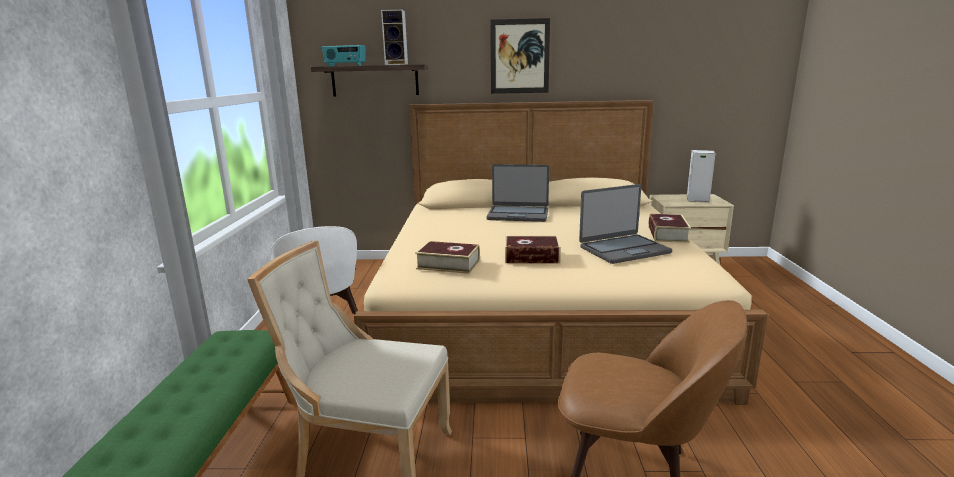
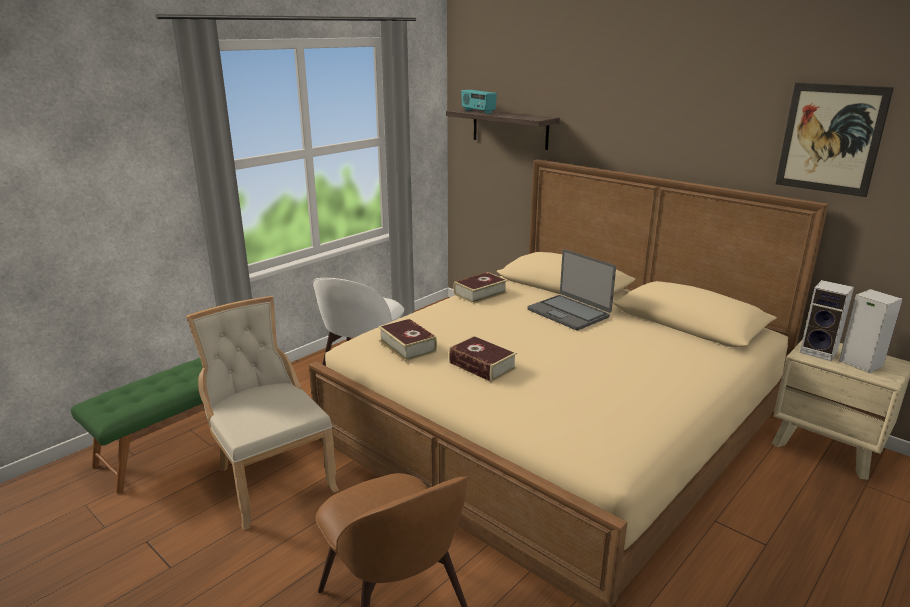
camera: 40 degrees right, 5 degrees up
speaker [381,9,408,65] -> speaker moved to [800,280,854,361]
picture [490,18,550,94] -> picture moved to [775,82,894,197]
laptop [579,184,672,264] -> none
book [649,214,691,243] -> book moved to [454,272,507,304]

